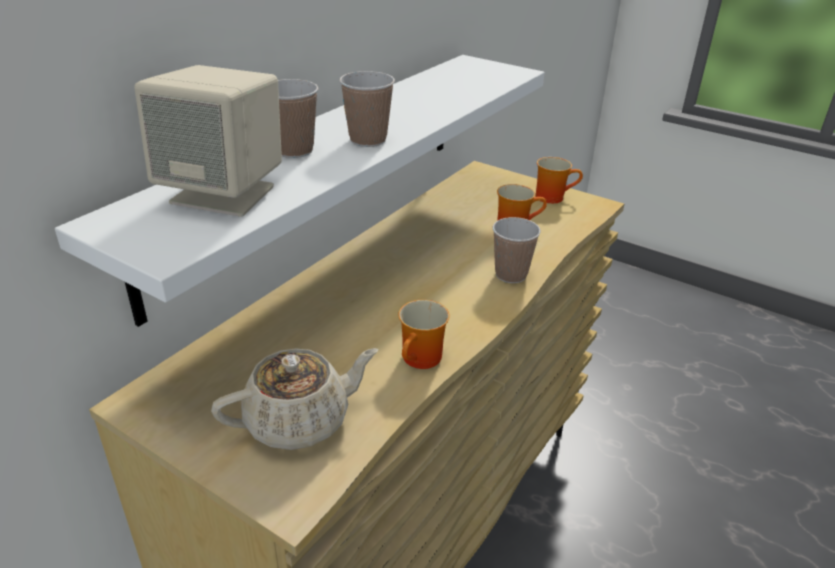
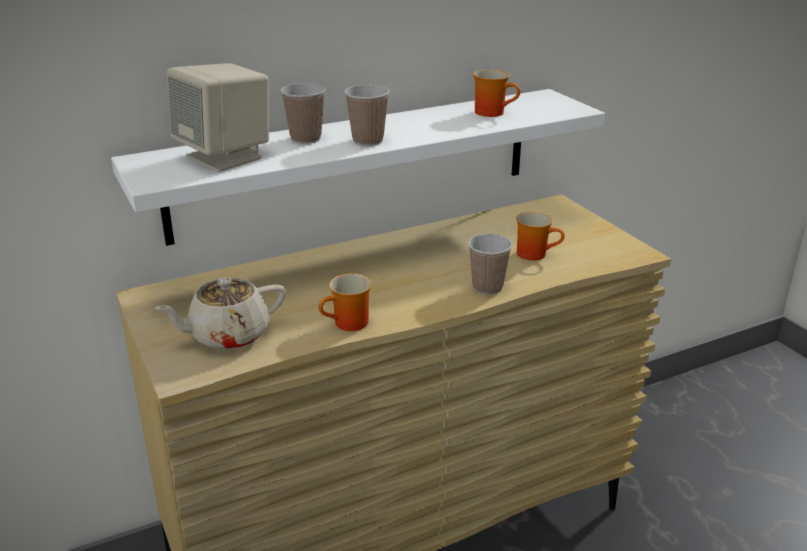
camera: 30 degrees right, 5 degrees down
beige teapot [211,348,378,450] -> beige teapot turned 150 degrees clockwise [154,277,286,350]
mug [536,157,583,204] -> mug moved to [473,70,520,117]

